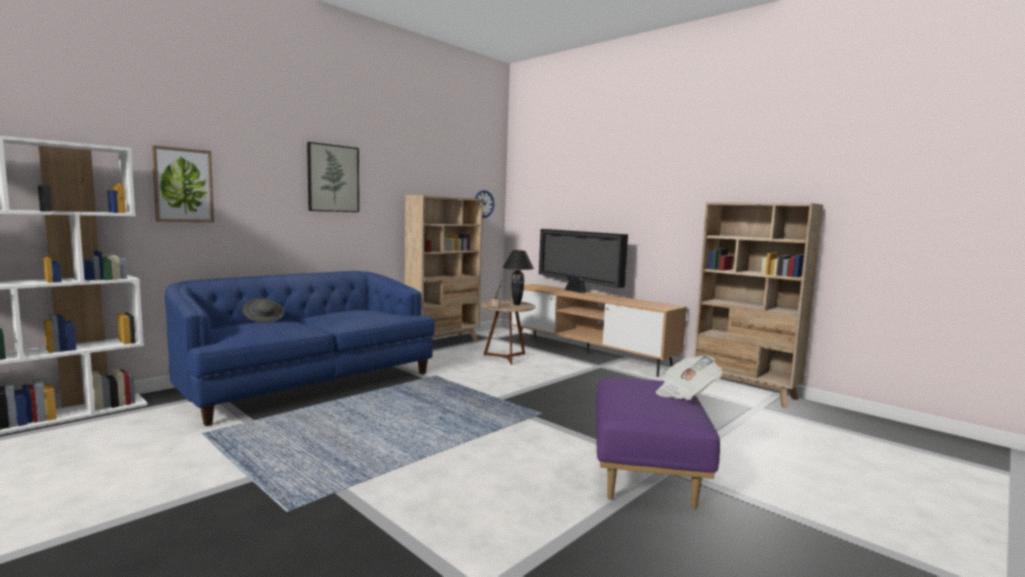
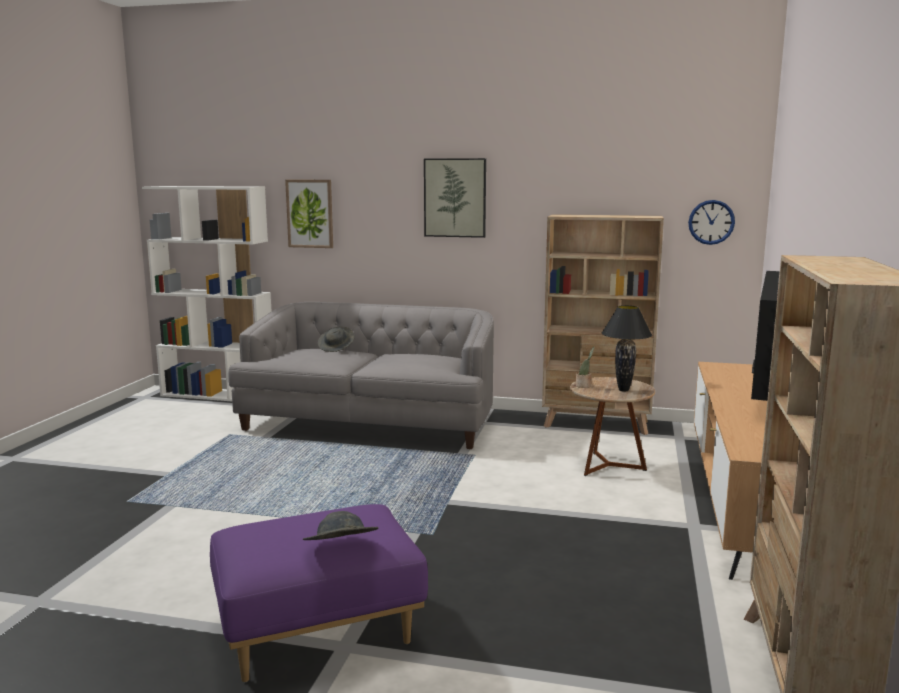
camera: 60 degrees right, 5 degrees up
blue sofa [165,271,435,426] -> grey sofa [228,302,494,449]
newspaper [656,356,723,400] -> grey hat [303,511,378,540]

